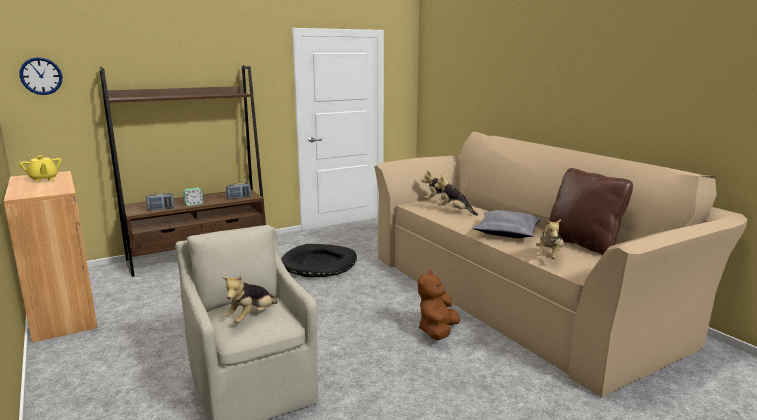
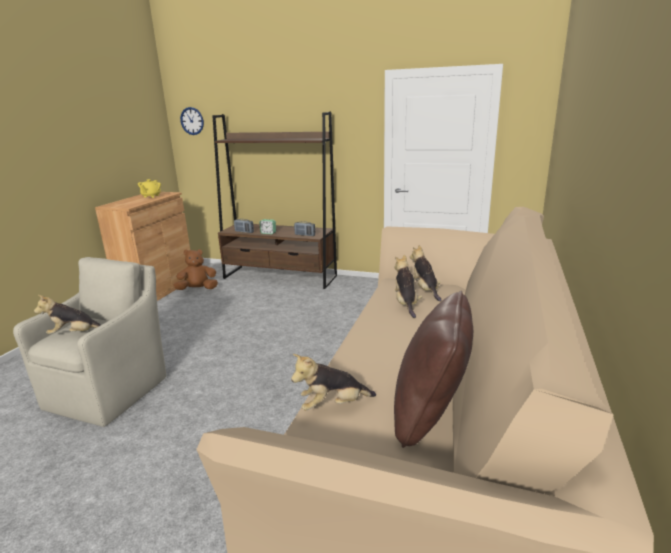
camera: 50 degrees right, 5 degrees up
black dog bed [281,244,357,278] -> none
brown plush toy [418,270,460,340] -> brown plush toy moved to [174,249,218,290]
grey pillow [472,210,540,238] -> none

